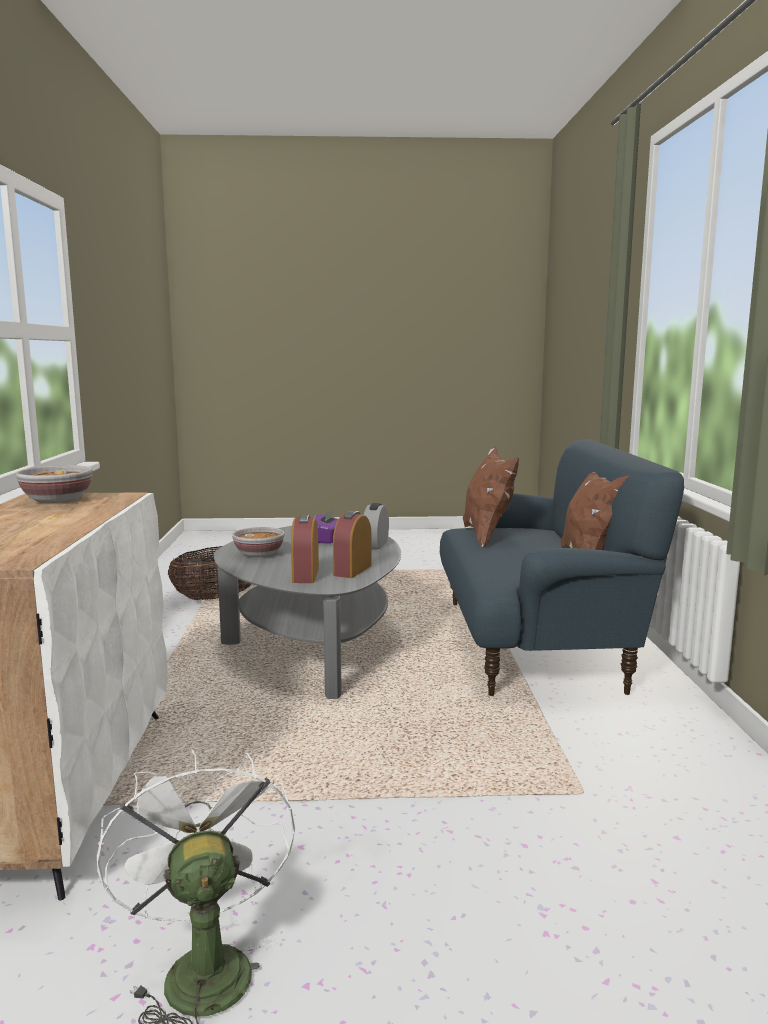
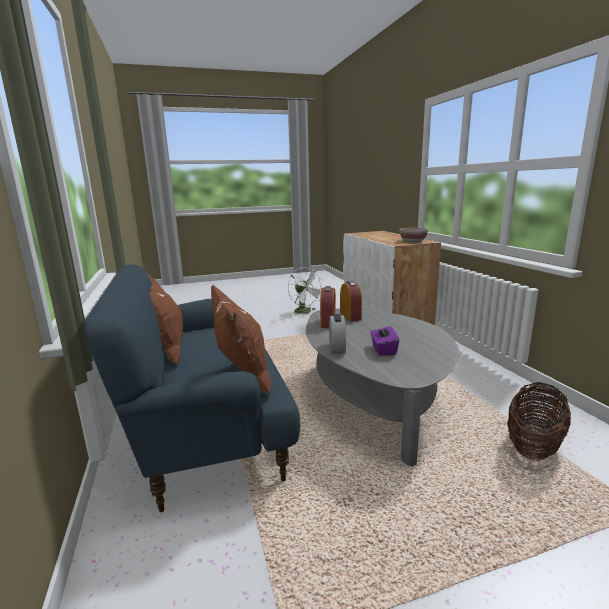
camera: 165 degrees right, 5 degrees up
bowl [232,527,284,557] -> none

